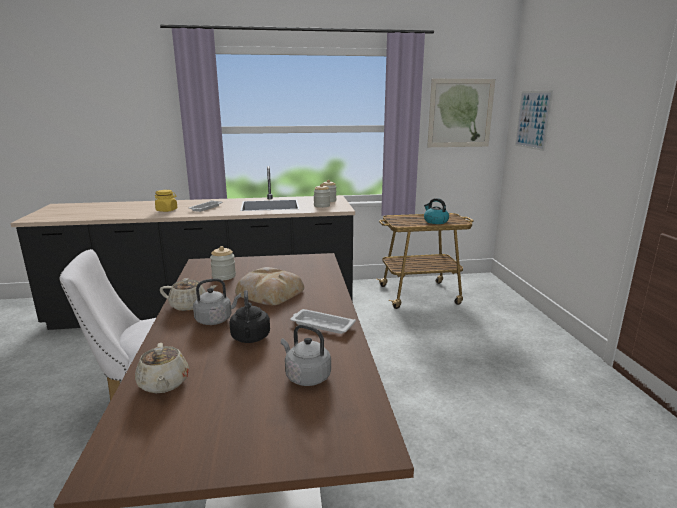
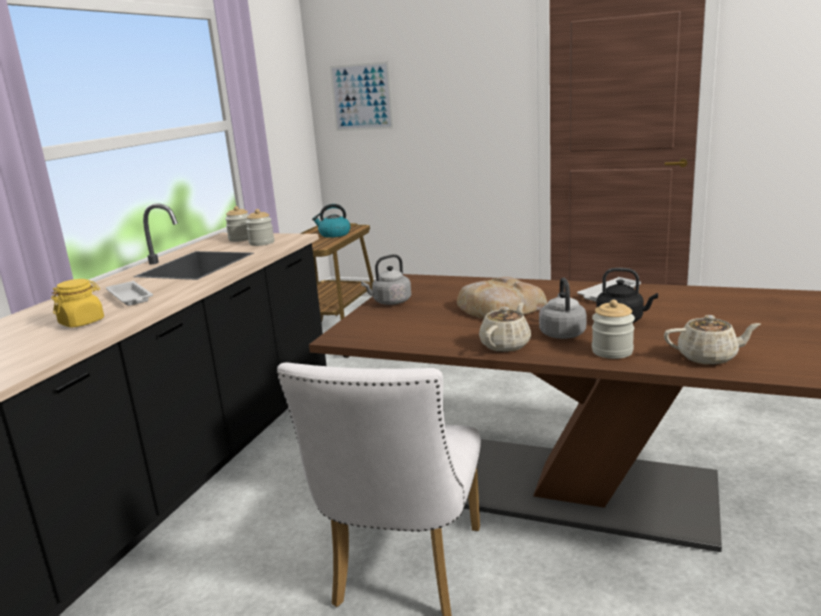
camera: 60 degrees left, 0 degrees up
jar [210,246,236,280] -> jar moved to [592,300,635,359]
grey kettle [281,324,331,386] -> grey kettle moved to [361,254,411,305]
picture [427,79,495,147] -> none

